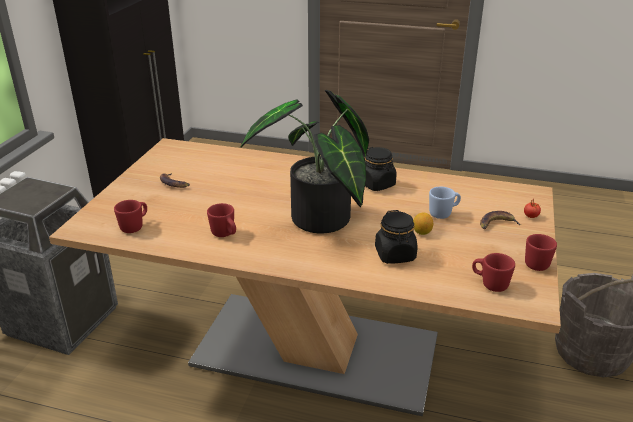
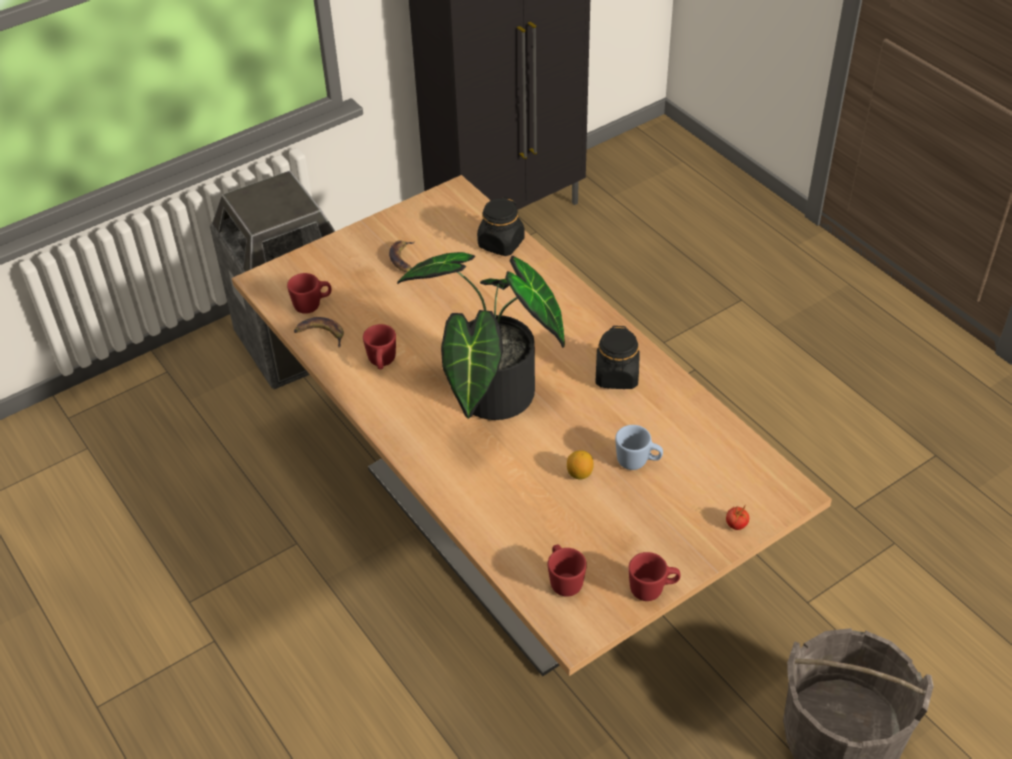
camera: 40 degrees right, 15 degrees up
black jar [375,210,417,264] -> black jar moved to [477,197,525,256]
banana [480,211,522,229] -> banana moved to [294,317,344,348]

